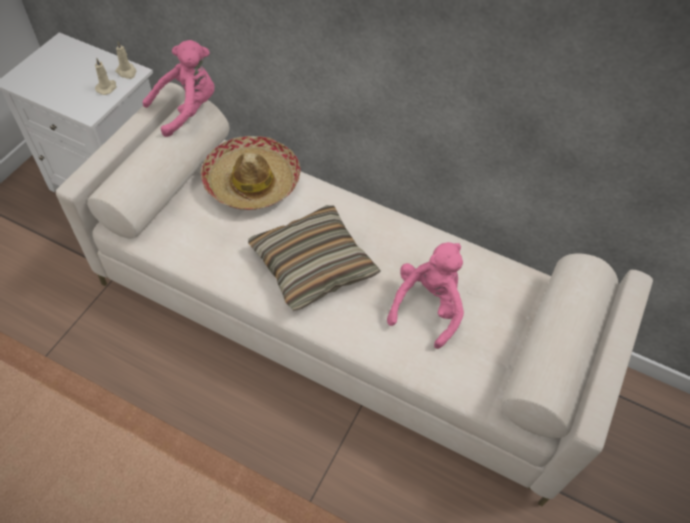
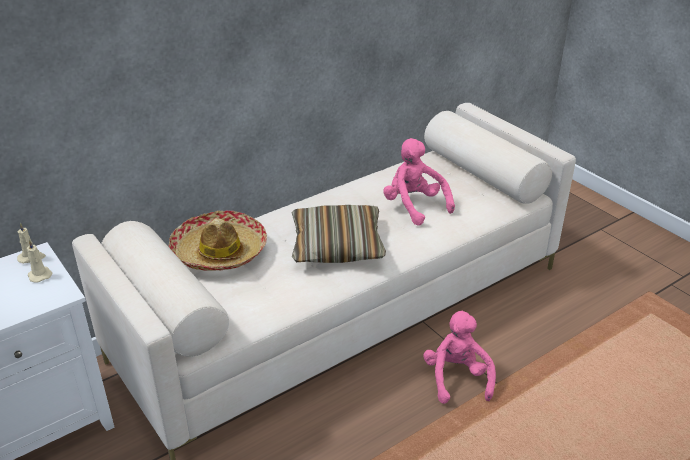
camera: 60 degrees left, 20 degrees down
pink plush toy [143,40,214,137] -> pink plush toy moved to [423,311,496,404]

